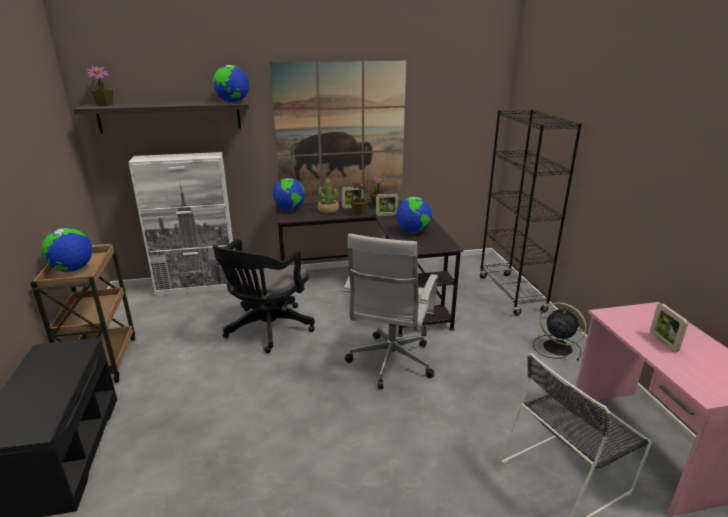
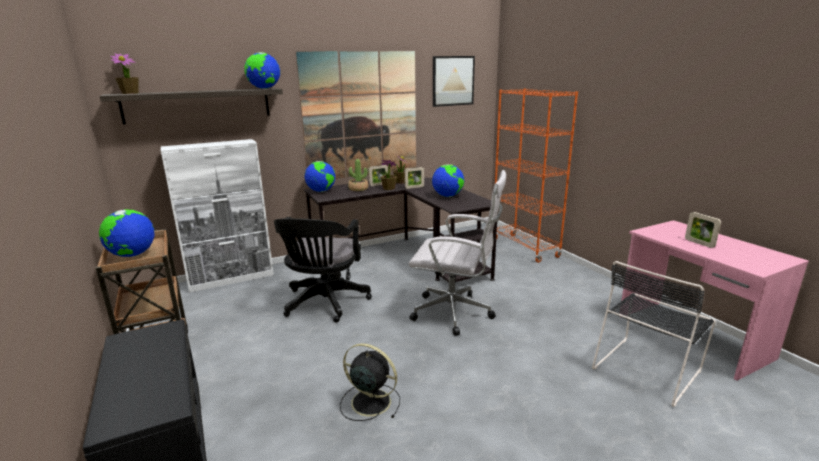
camera: 15 degrees left, 5 degrees down
white office chair [343,234,438,389] -> white office chair turned 75 degrees counterclockwise [408,170,506,336]
black bookcase [479,109,582,316] -> orange bookcase [495,88,578,263]
black fan [533,302,586,361] -> black fan moved to [340,343,400,421]
none -> picture [433,56,475,107]

